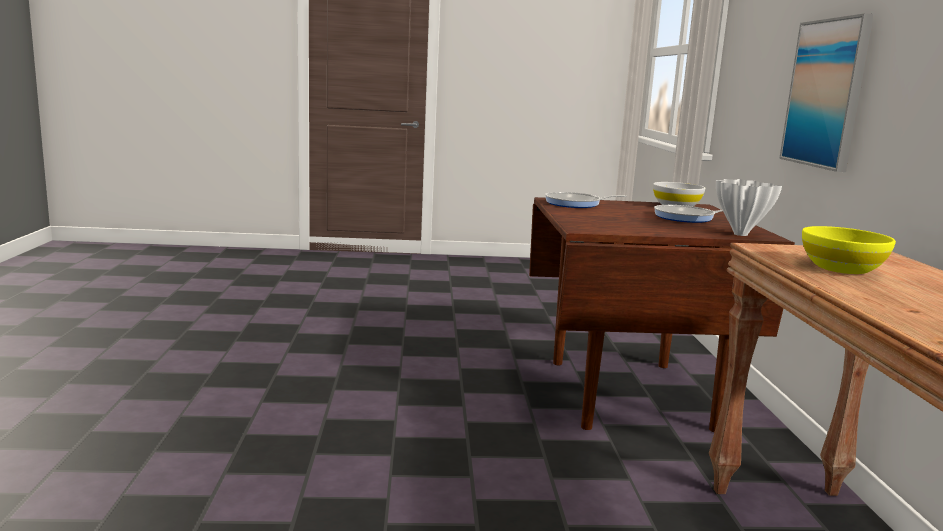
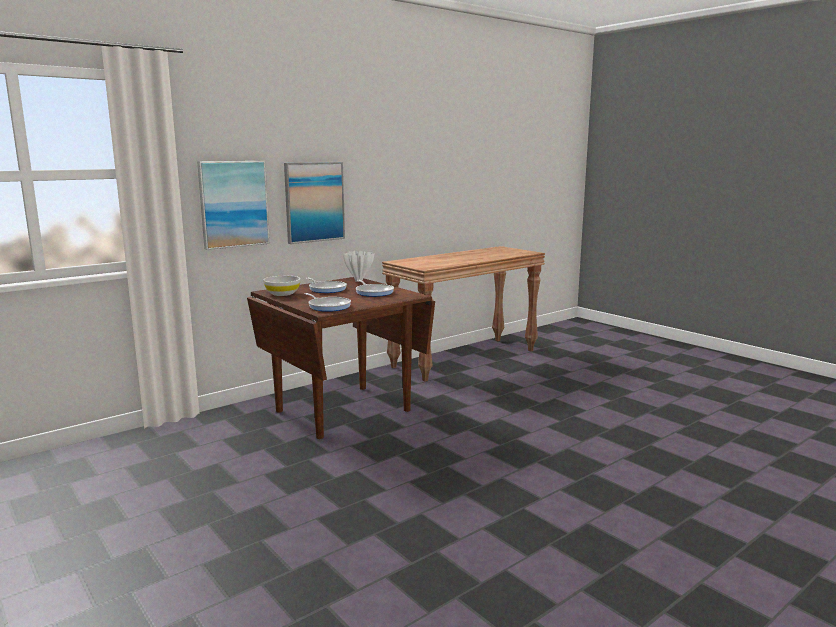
camera: 125 degrees left, 0 degrees up
yellow bowl [802,226,896,274] -> none
none -> picture [197,161,270,250]
none -> frying pan [356,280,394,297]

